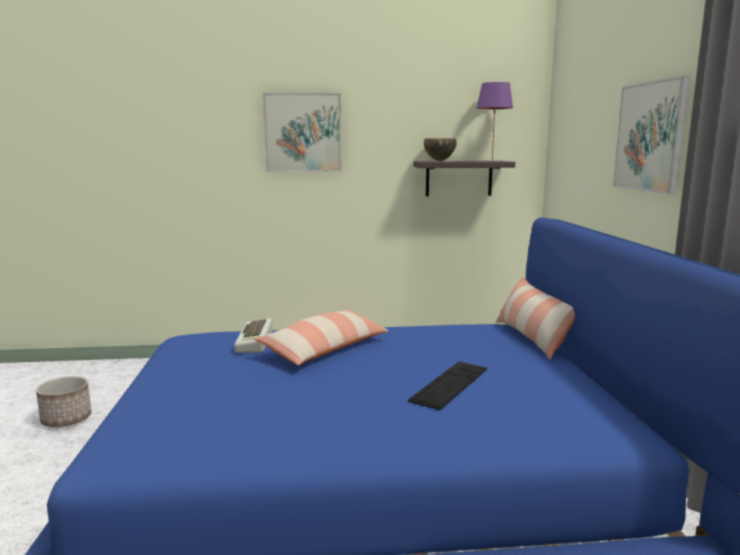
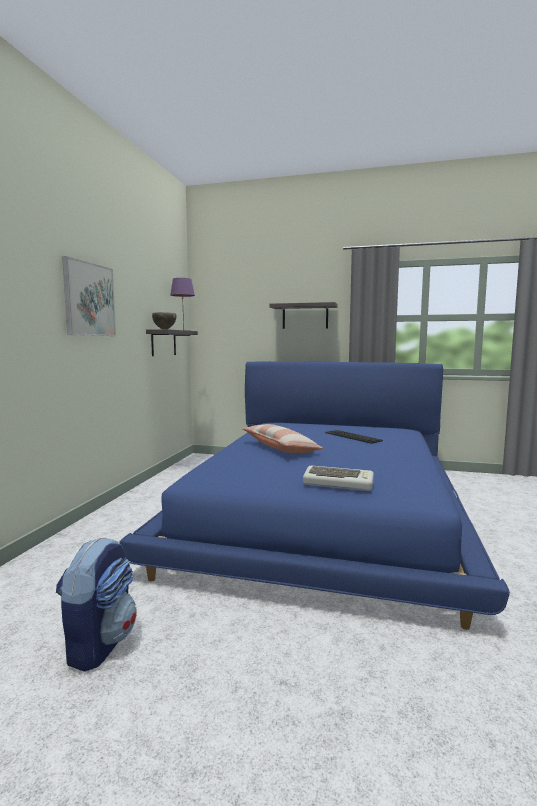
camera: 70 degrees left, 5 degrees down
planter [36,376,91,427] -> backpack [56,538,137,672]
keyboard [234,318,272,353] -> keyboard moved to [303,466,374,491]
pillow [496,276,575,360] -> none
picture [613,76,690,194] -> shelf [269,302,337,329]

